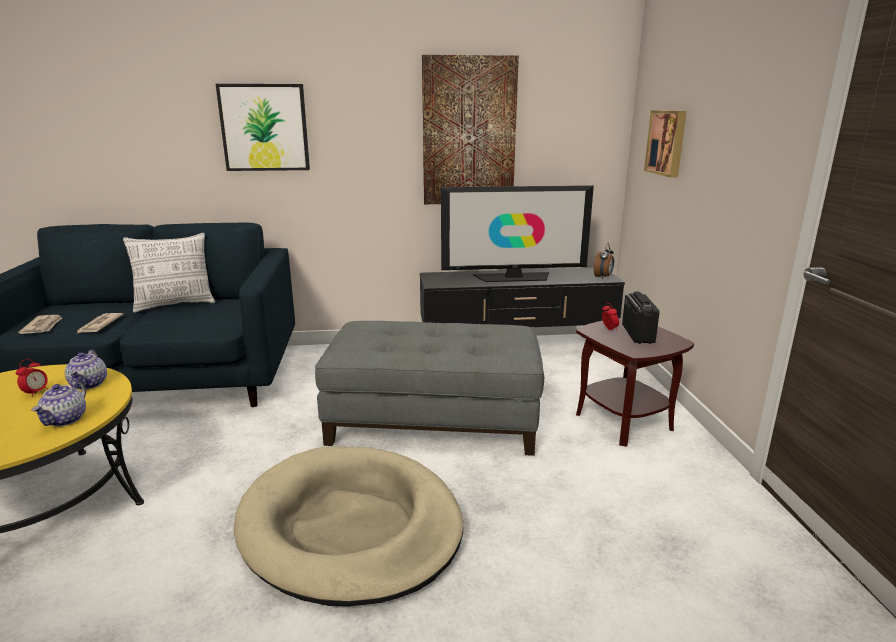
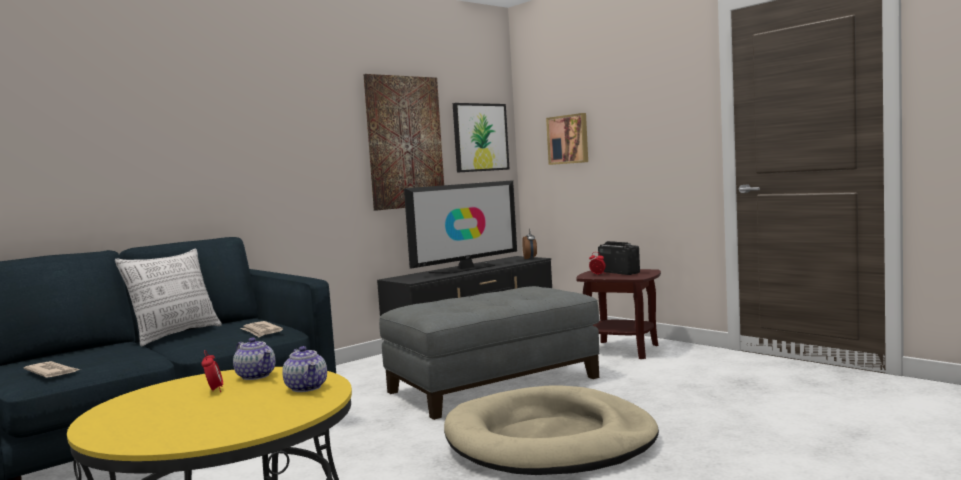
camera: 35 degrees left, 15 degrees down
newspaper [76,313,123,334] -> newspaper moved to [240,321,283,338]
picture [216,84,310,171] -> picture moved to [453,103,510,173]

